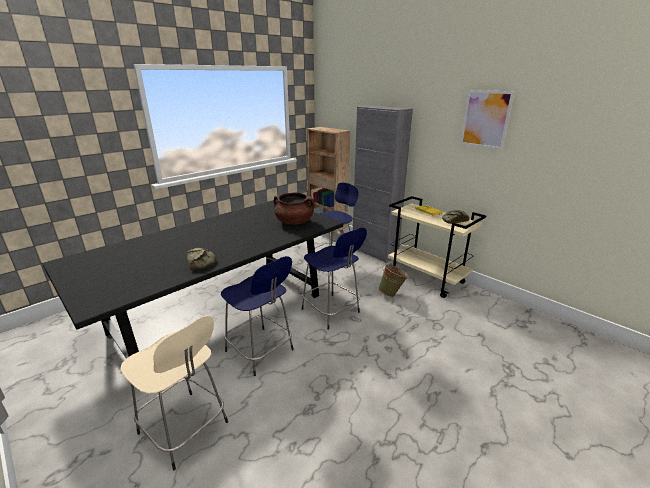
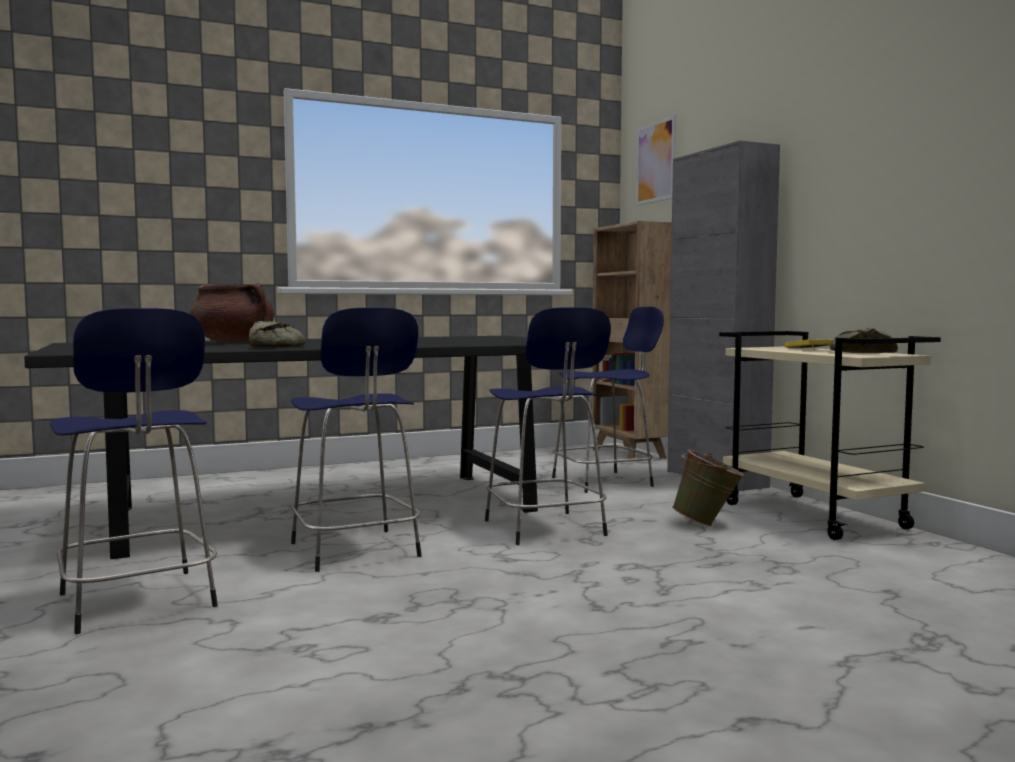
camera: 20 degrees right, 20 degrees down
beige stool [120,316,228,470] -> blue stool [50,308,218,634]
brown cooking pot [274,192,314,224] -> brown cooking pot moved to [190,283,274,343]
picture [460,90,515,150] -> picture moved to [636,115,676,206]

